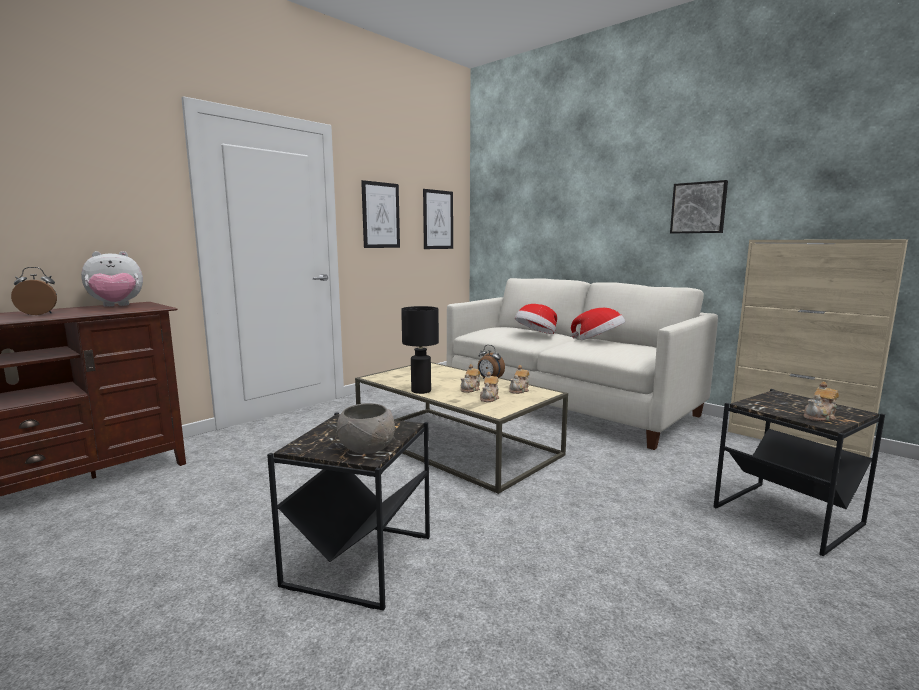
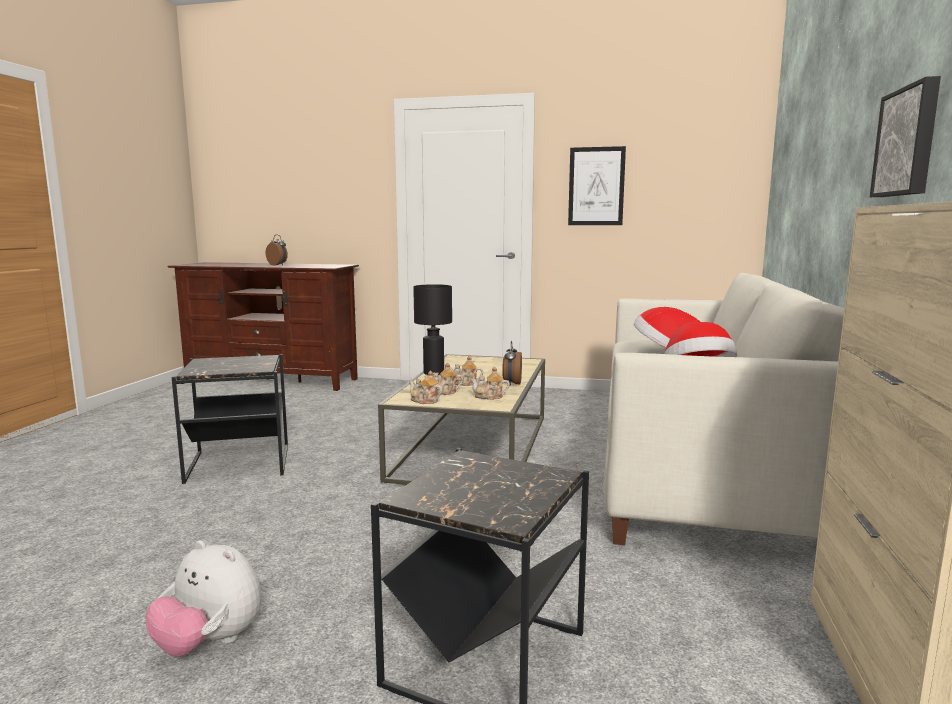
camera: 60 degrees right, 0 degrees up
plush toy [81,251,143,307] -> plush toy moved to [145,540,261,657]
grey bowl [336,403,395,454] -> none
picture [423,189,453,249] -> none
teapot [804,382,839,421] -> teapot moved to [409,371,443,404]

